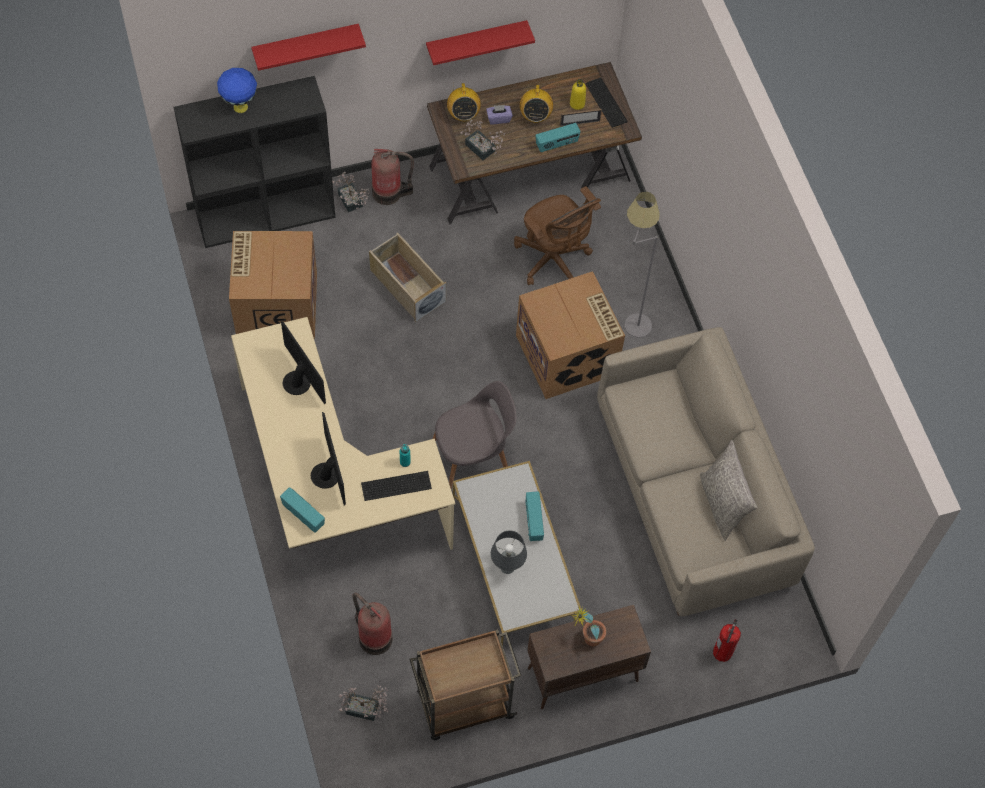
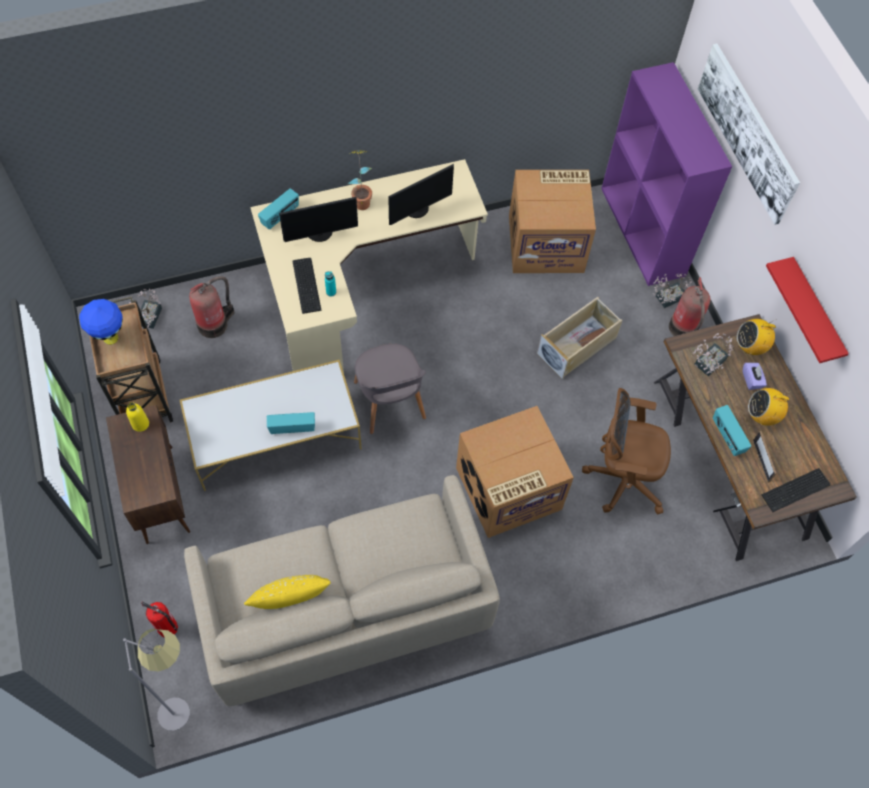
camera: 90 degrees right, 0 degrees up
black bookcase [174,76,335,248] -> purple bookcase [601,62,732,286]
blue table lamp [217,68,257,113] -> blue table lamp moved to [79,299,123,345]
red shelf [251,24,366,71] -> picture [698,44,800,225]
grey table lamp [491,530,527,574] -> none
brown office chair [514,186,601,285] -> brown office chair turned 45 degrees clockwise [582,388,671,514]
yellow bottle [570,79,586,110] -> yellow bottle moved to [126,402,149,432]
potted plant [572,607,607,646] -> potted plant moved to [348,150,372,210]
grey floor lamp [625,192,660,338] -> grey floor lamp moved to [123,629,190,731]
grey pillow [700,440,757,541] -> yellow pillow [244,575,331,609]

